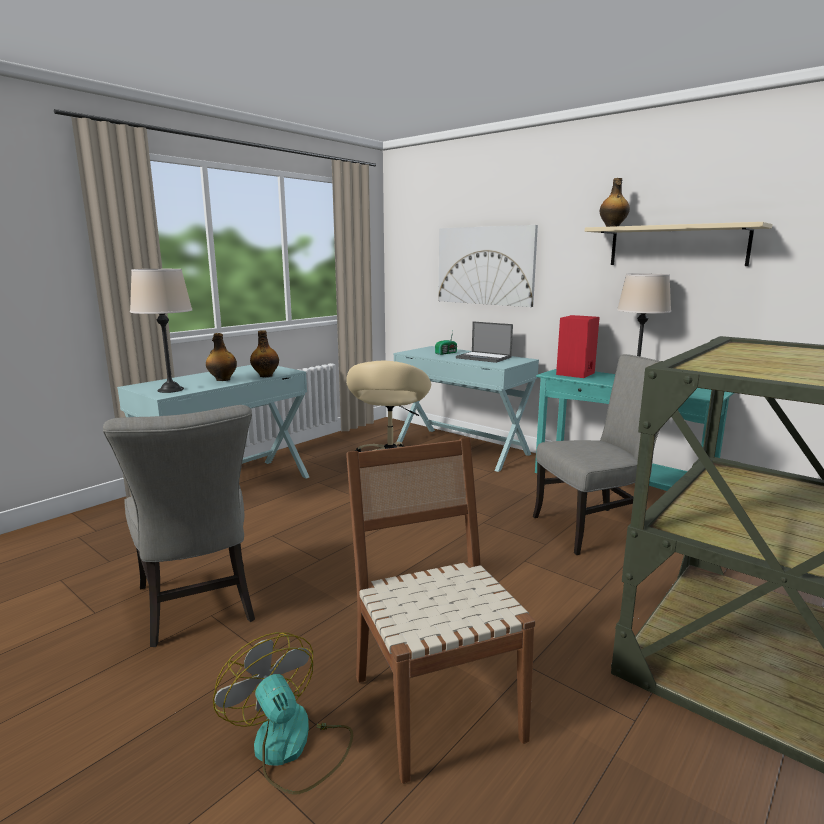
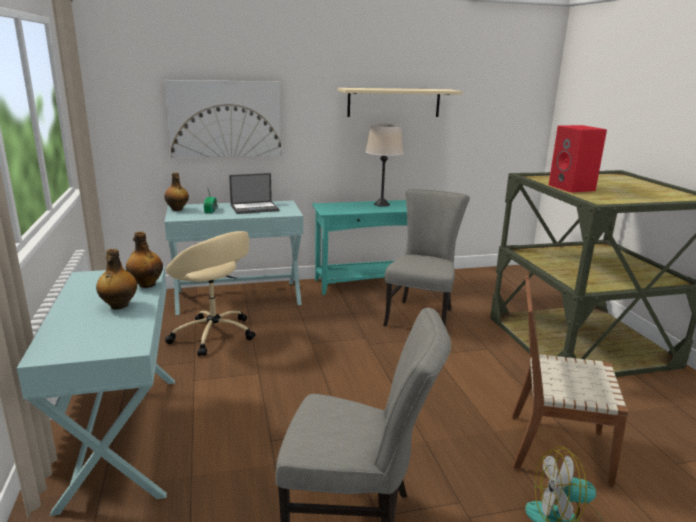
camera: 55 degrees left, 5 degrees up
beige table lamp [130,269,192,393] -> none
red speaker [556,315,600,378] -> red speaker moved to [549,125,607,193]
bottle [600,178,630,227] -> bottle moved to [164,173,189,211]

